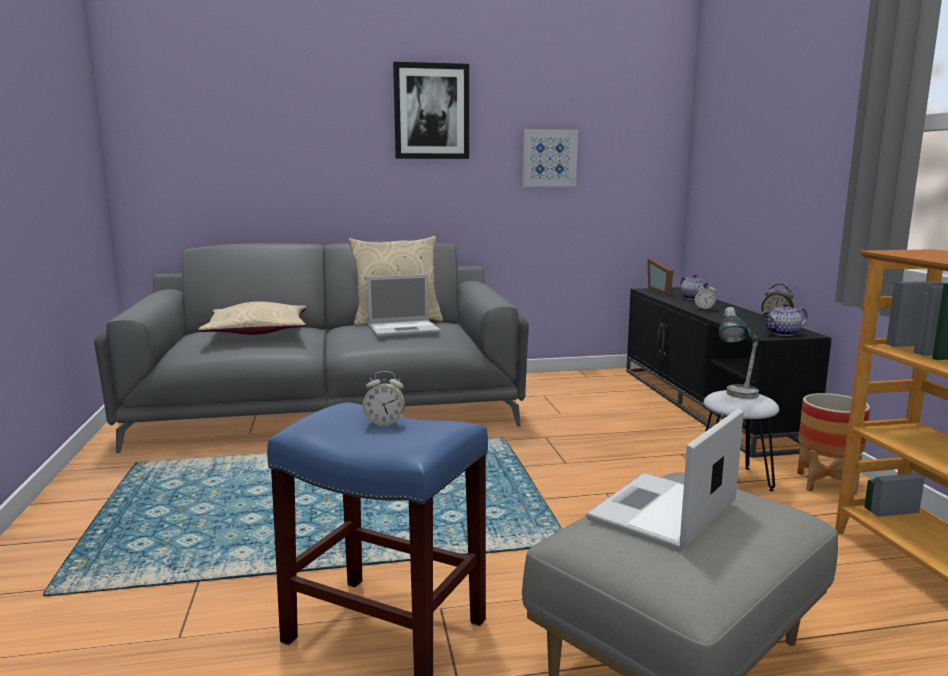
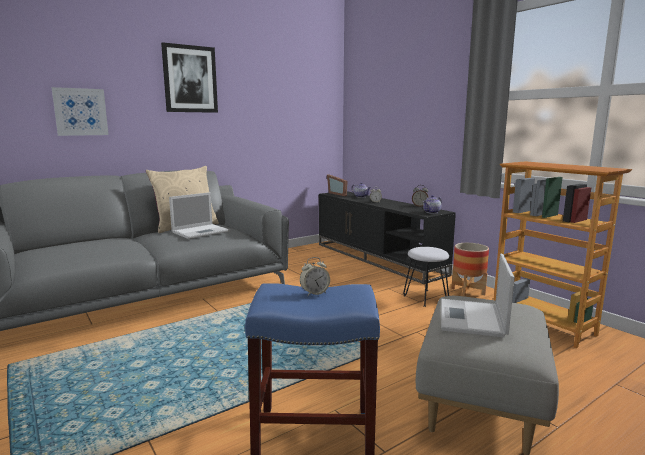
camera: 25 degrees left, 0 degrees up
beige pillow [198,301,306,335] -> none
picture [522,129,578,187] -> picture moved to [51,87,109,136]
table lamp [719,307,759,399] -> none

